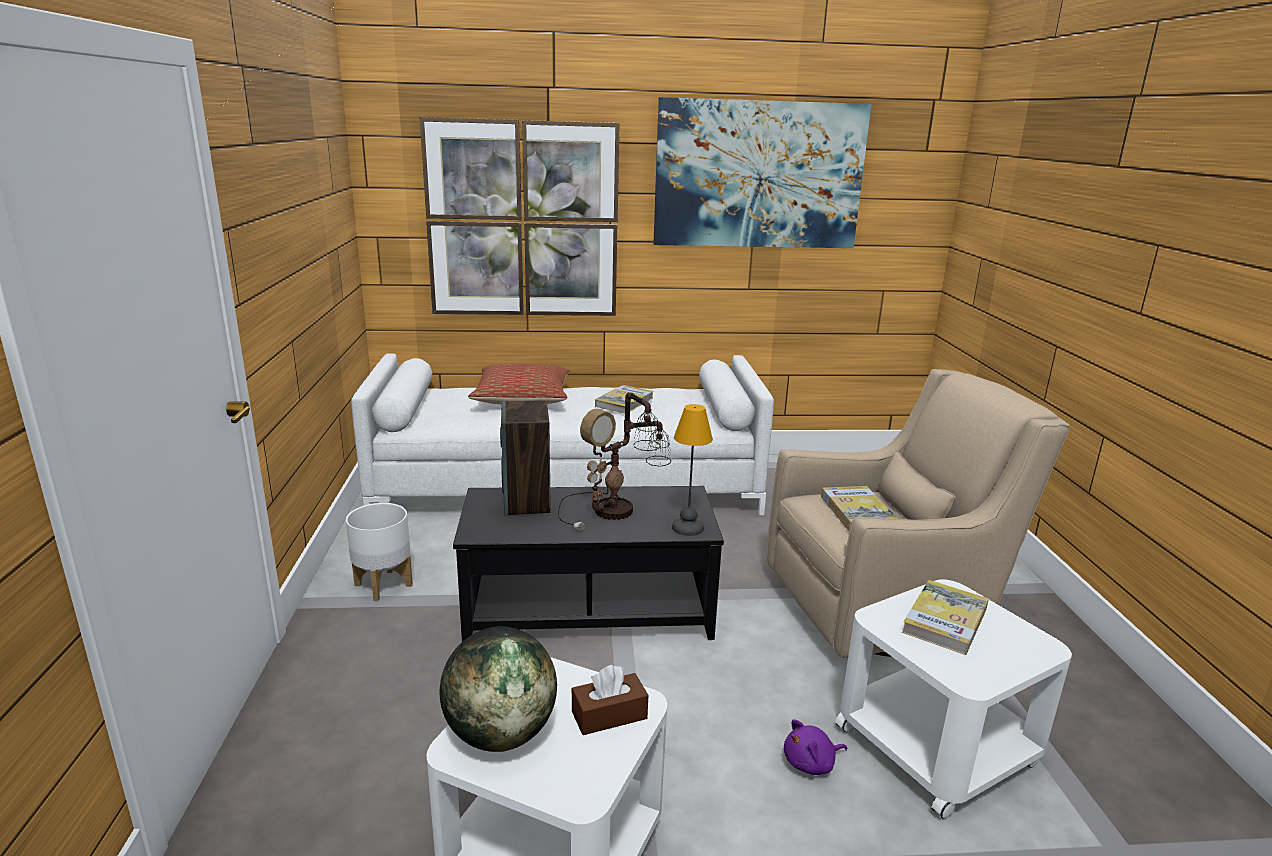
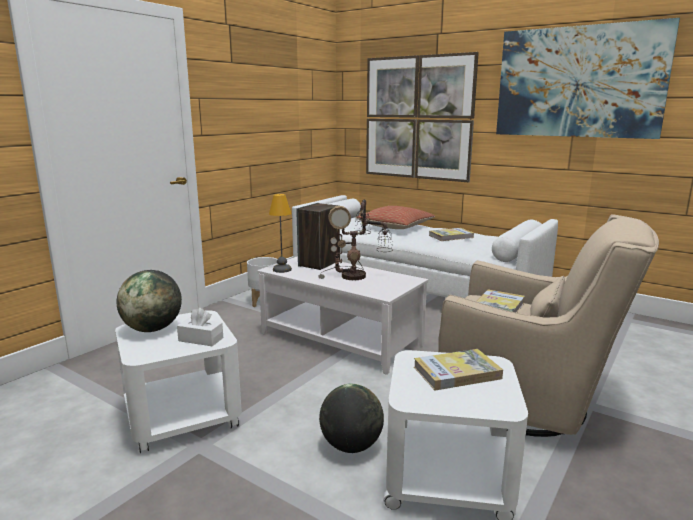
camera: 40 degrees right, 5 degrees down
black coffee table [453,486,724,642] -> white coffee table [257,256,428,375]
brown tissue box [572,665,648,735] -> white tissue box [177,308,223,346]
table lamp [672,404,713,536] -> table lamp moved to [269,194,292,273]
purple plush toy [784,719,847,775] -> globe [319,384,384,453]

